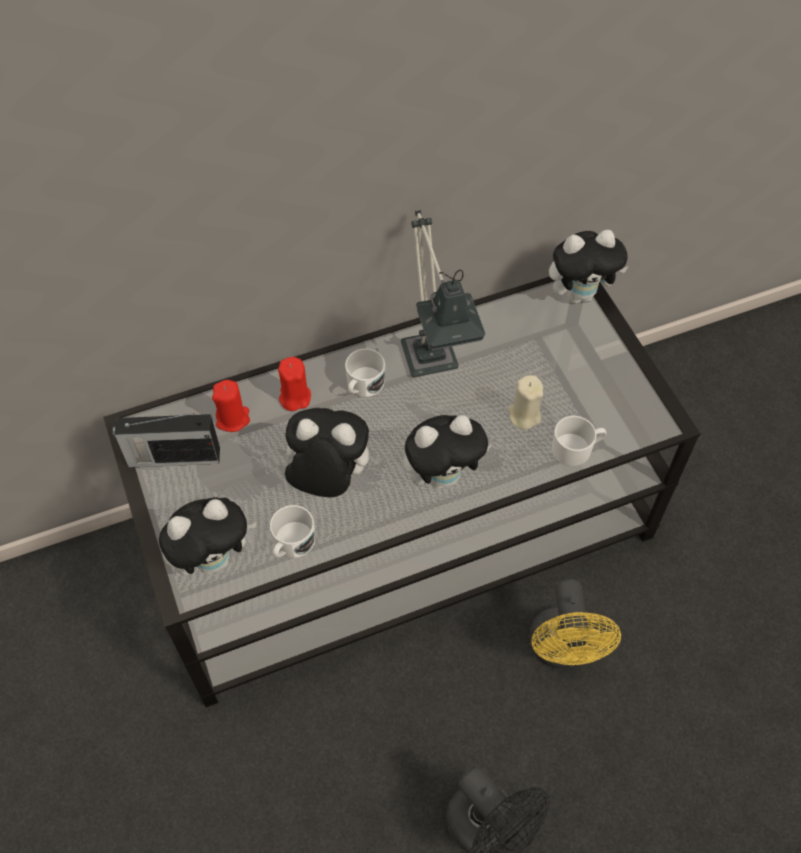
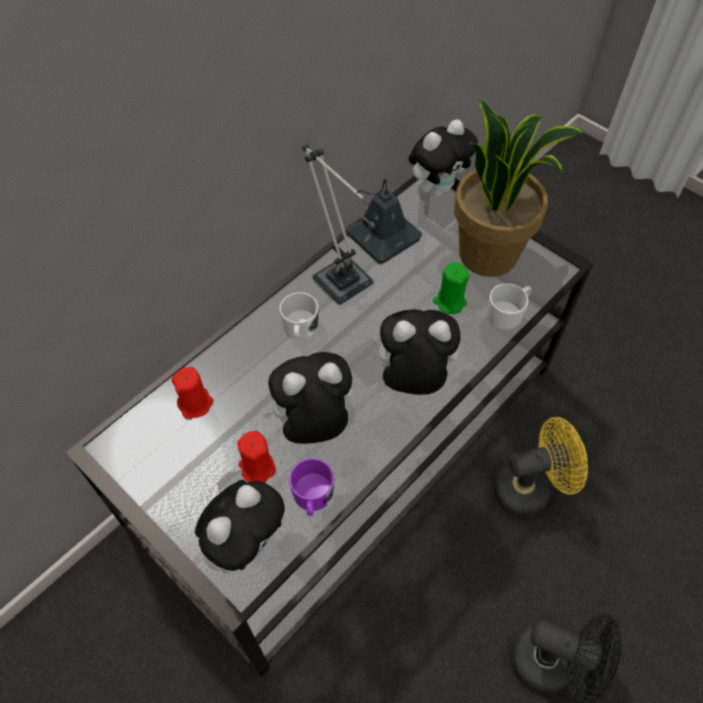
camera: 25 degrees left, 0 degrees up
radio [112,413,220,468] -> none
white mug [270,505,315,558] -> purple mug [289,458,334,516]
red candle [278,357,311,411] -> red candle moved to [237,431,276,483]
plush toy [403,415,492,489] -> plush toy turned 135 degrees counterclockwise [368,309,460,395]
beige candle [507,375,543,430] -> green candle [433,262,470,314]
yellow fan [530,579,621,669] -> yellow fan turned 75 degrees counterclockwise [493,417,588,516]
none -> potted plant [454,99,585,277]

